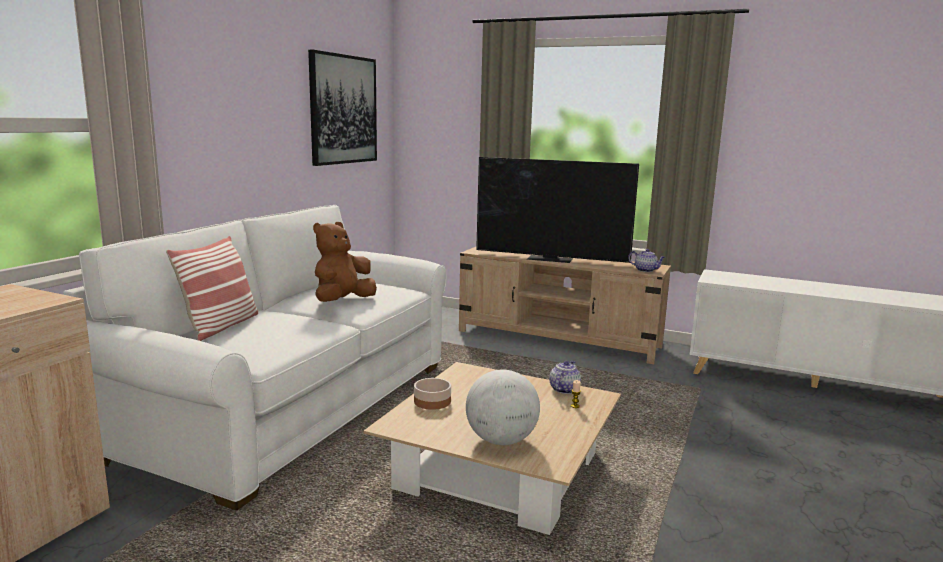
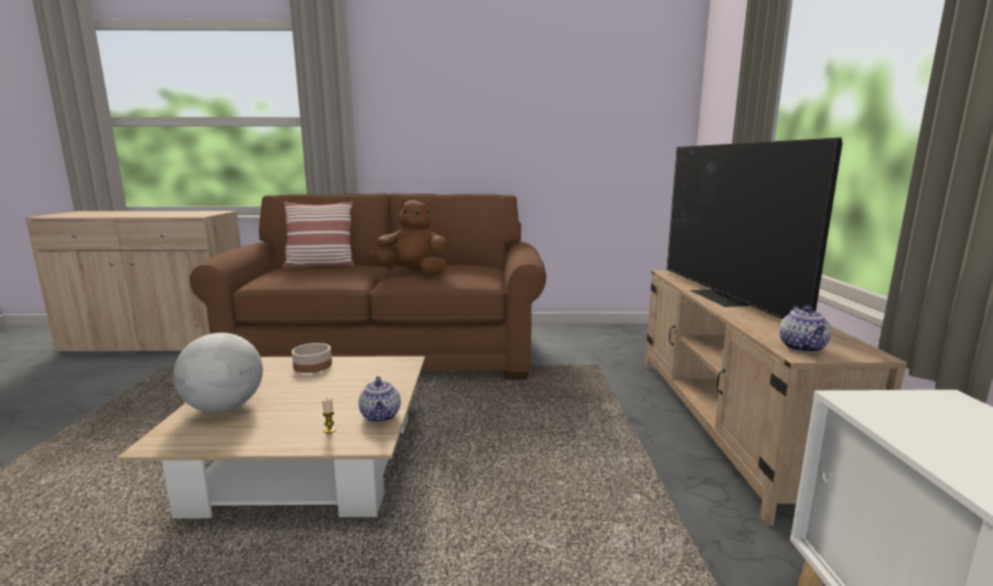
camera: 65 degrees right, 0 degrees up
white sofa [63,205,447,511] -> brown sofa [189,193,546,379]
picture [308,50,377,166] -> none
teapot [549,361,581,394] -> teapot turned 75 degrees clockwise [359,376,401,423]

